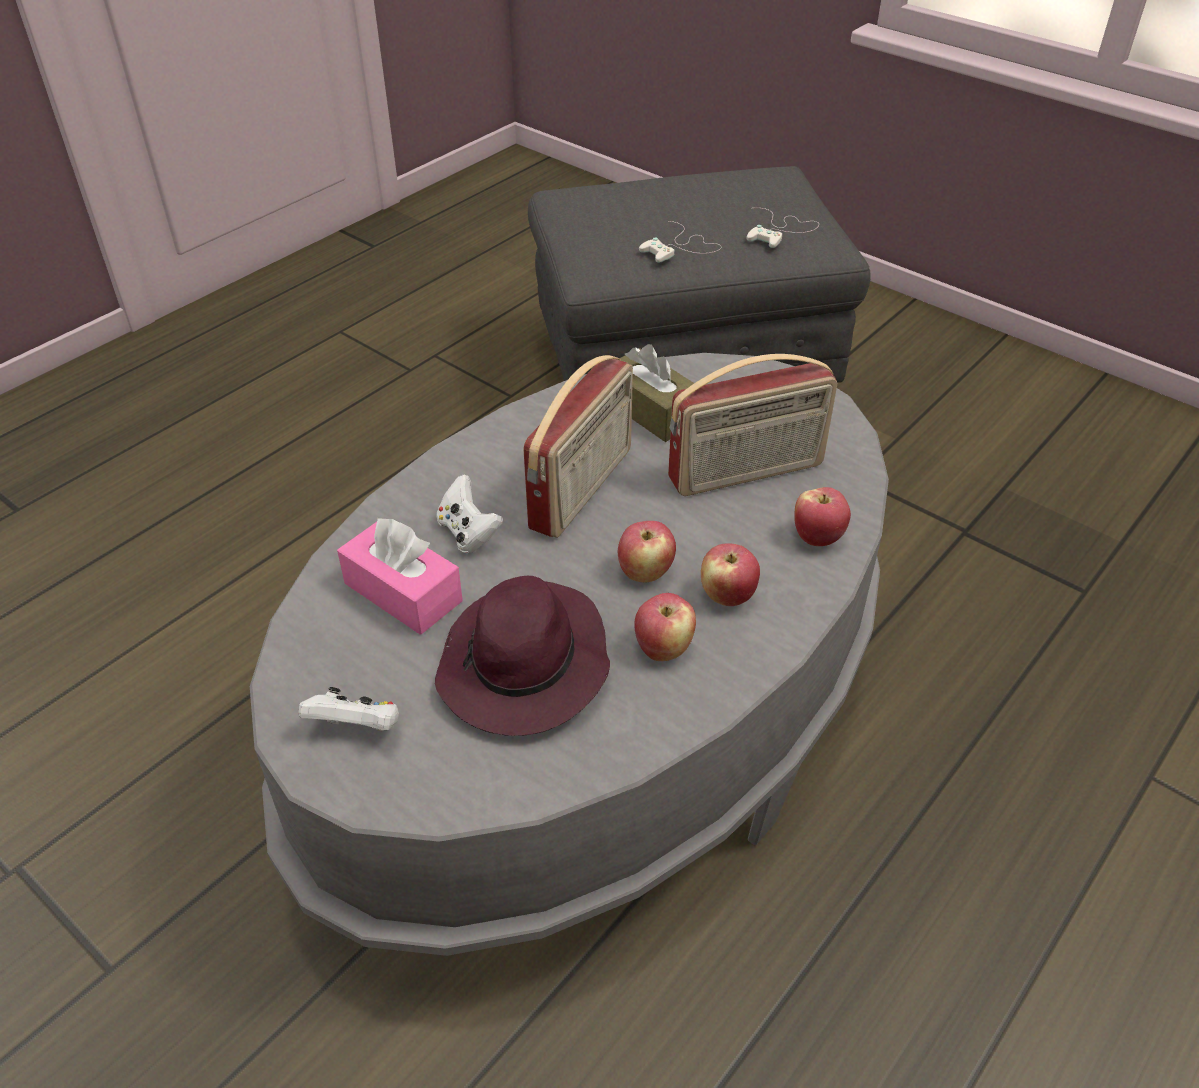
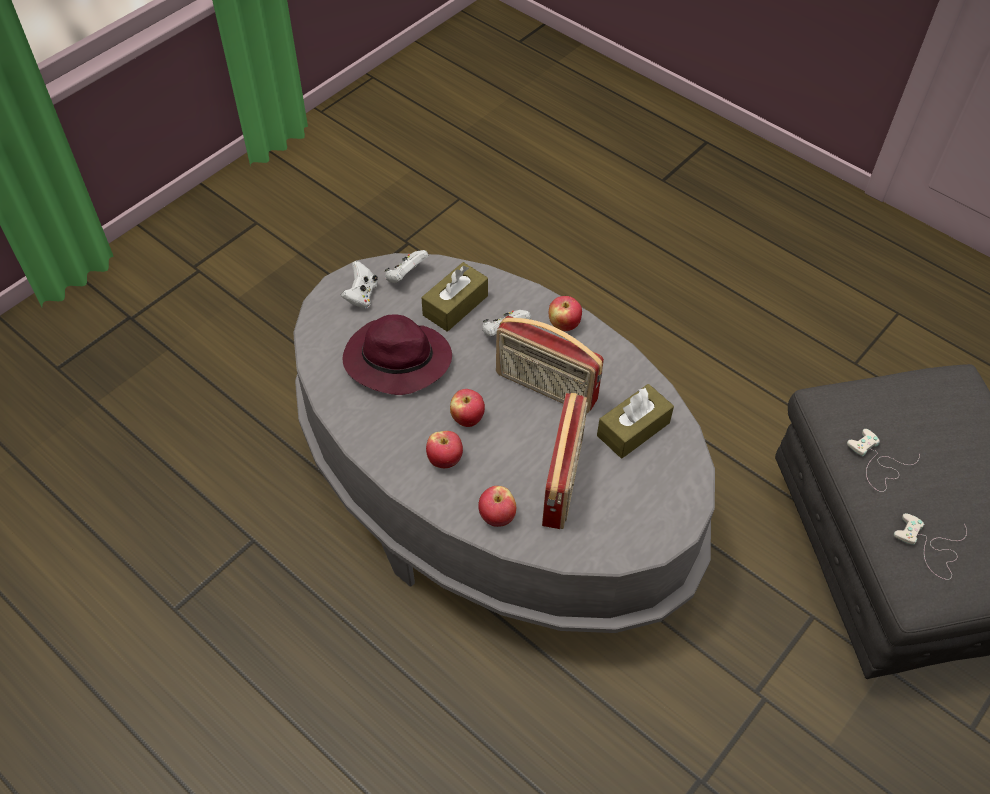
camera: 90 degrees right, 10 degrees up
pink tissue box [337,518,463,635] -> brown tissue box [421,262,488,332]
apple [635,593,696,661] -> apple moved to [549,296,582,331]
radio [668,354,837,496] -> radio turned 150 degrees counterclockwise [542,393,588,529]
none -> white game controller [385,250,429,283]

